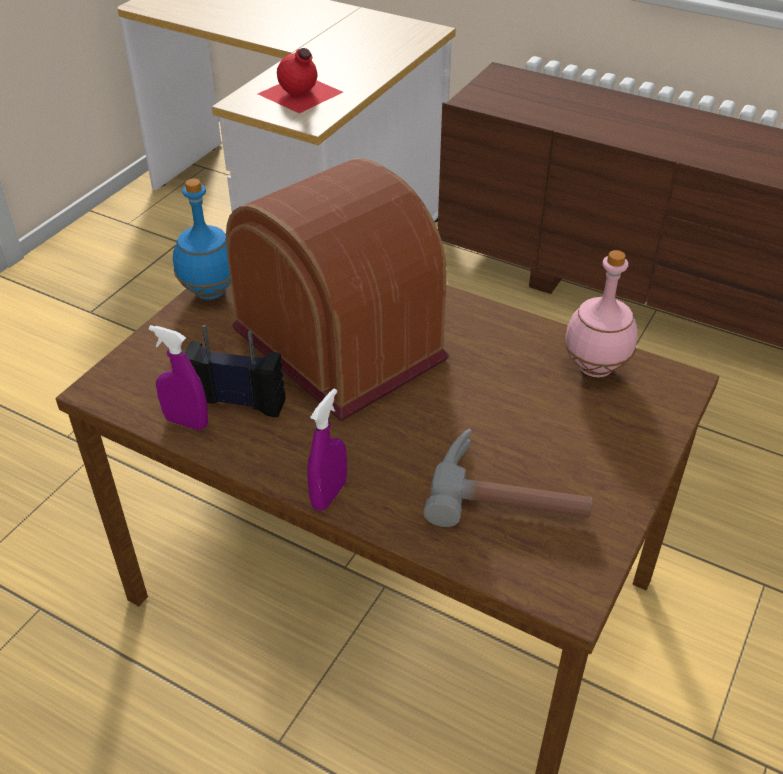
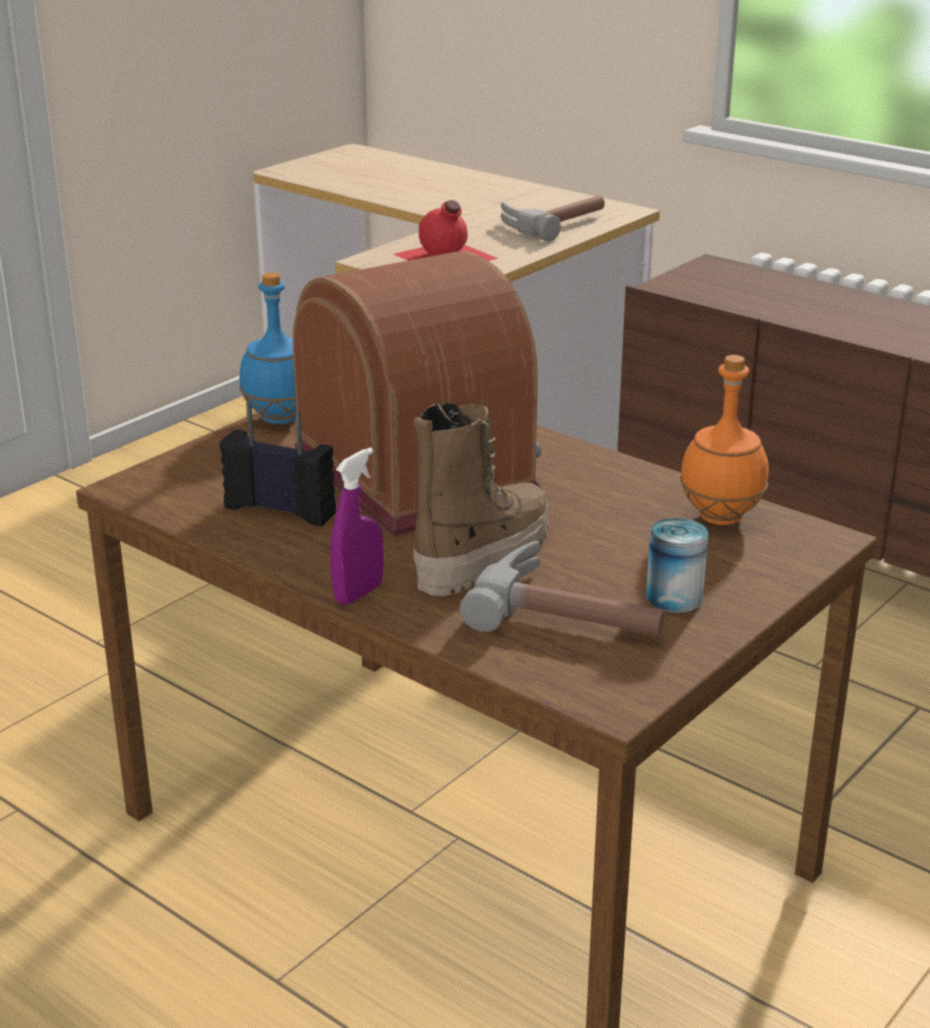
camera: 10 degrees right, 15 degrees down
purple spray bottle [149,325,208,430] -> none
pink bottle [565,250,638,377] -> orange bottle [680,355,769,525]
none -> boot [413,402,548,596]
none -> hammer [501,196,605,242]
none -> can [646,518,708,613]

